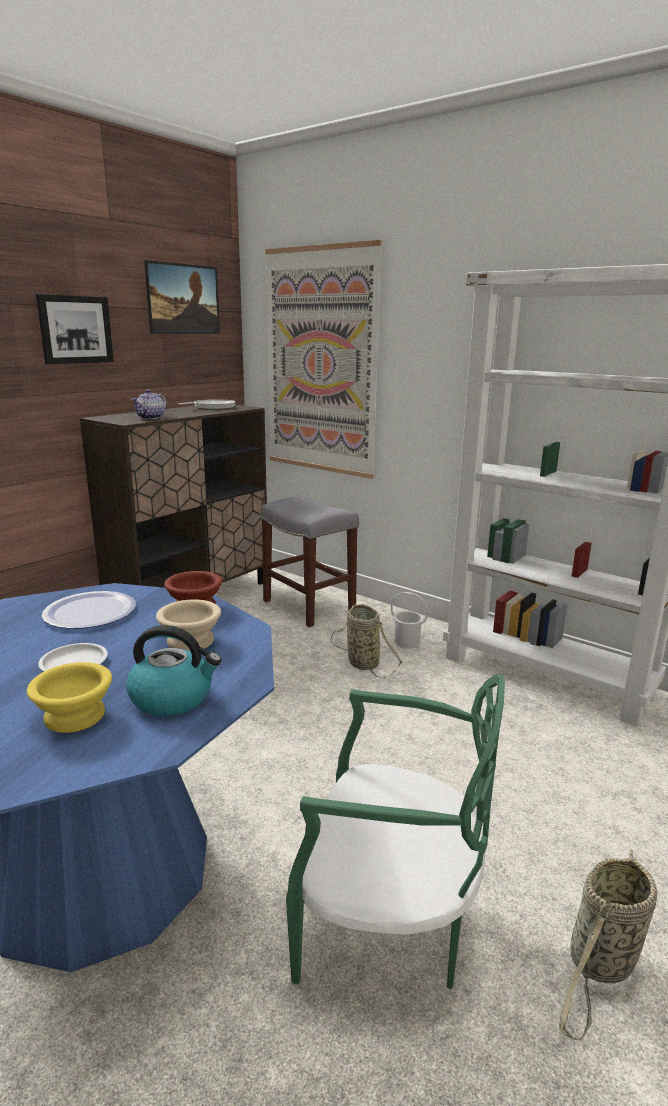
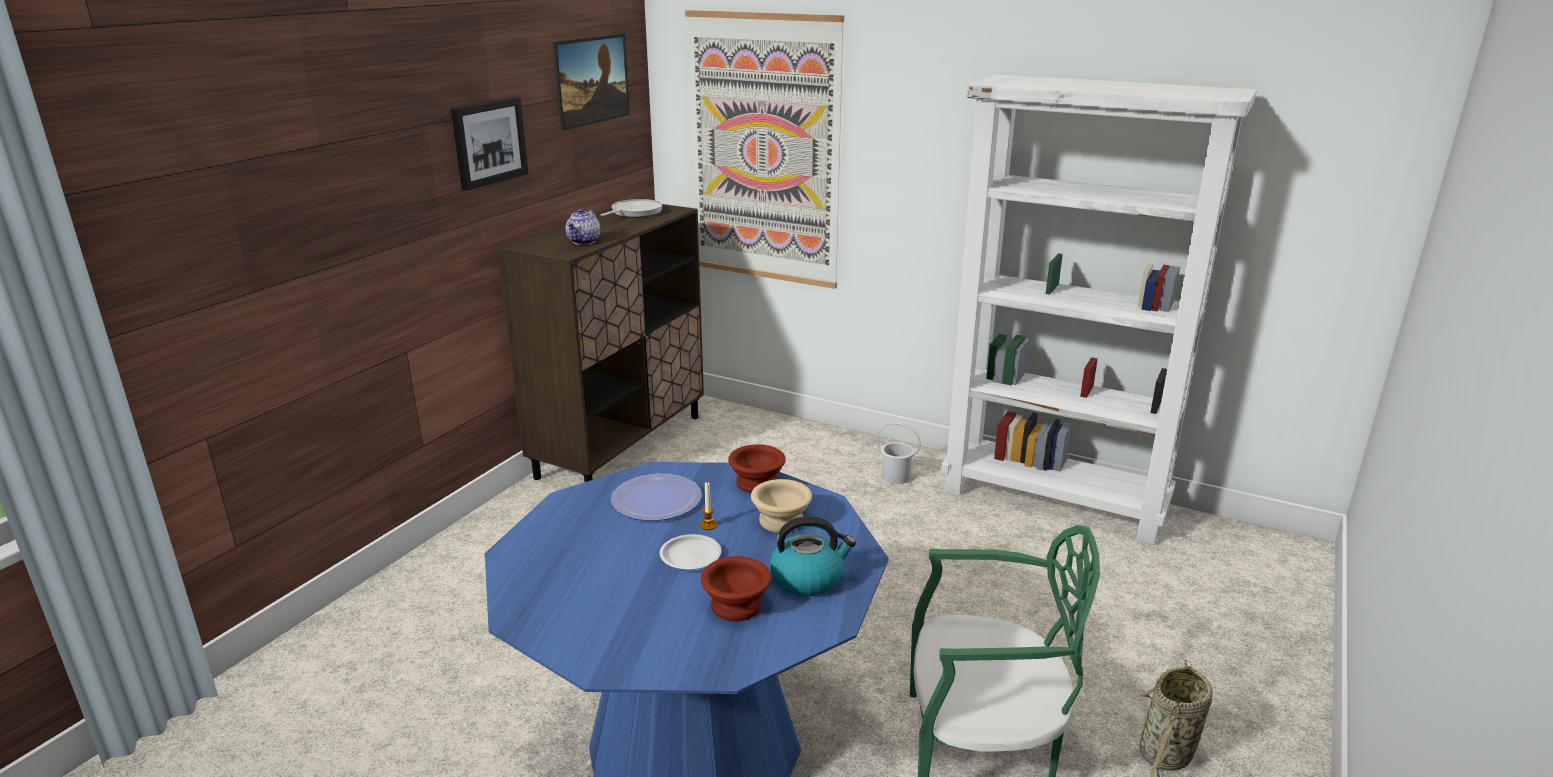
camera: 10 degrees left, 5 degrees up
yellow bowl [27,662,112,733] -> brown bowl [701,556,771,621]
grey stool [260,496,359,627] -> none
basket [331,604,403,678] -> none
none -> candle [700,482,717,530]

